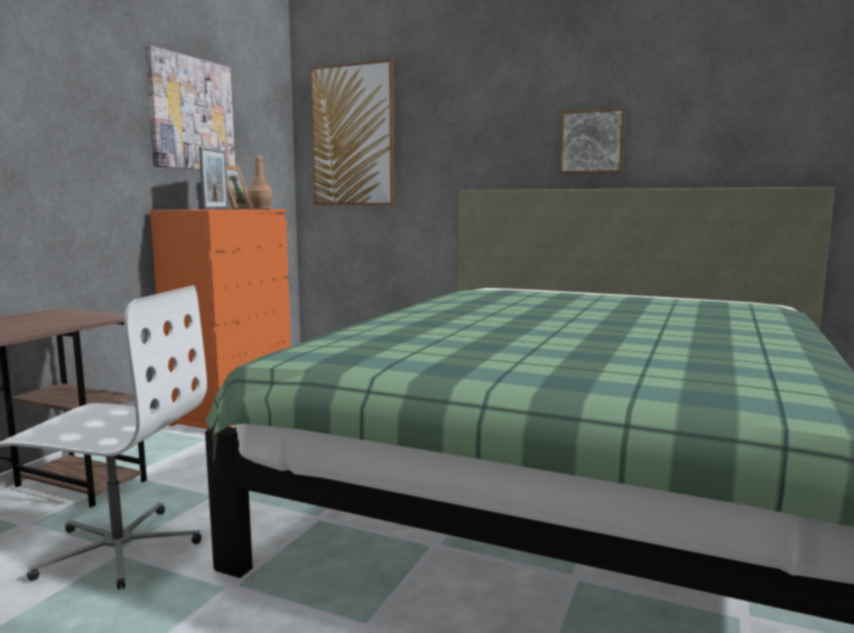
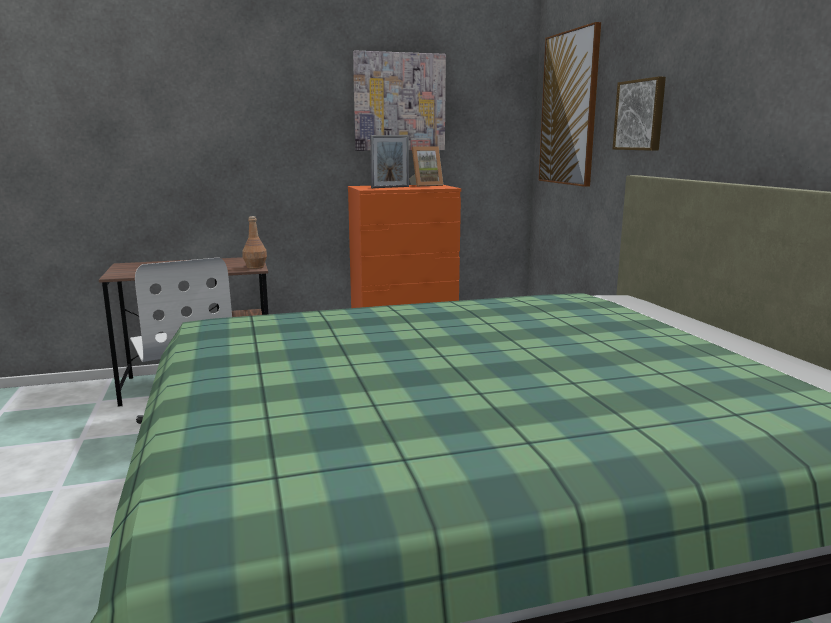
camera: 50 degrees right, 5 degrees up
brown bottle [248,156,273,209] -> brown bottle moved to [242,216,267,269]
picture [560,108,625,174] -> picture moved to [613,76,666,151]

